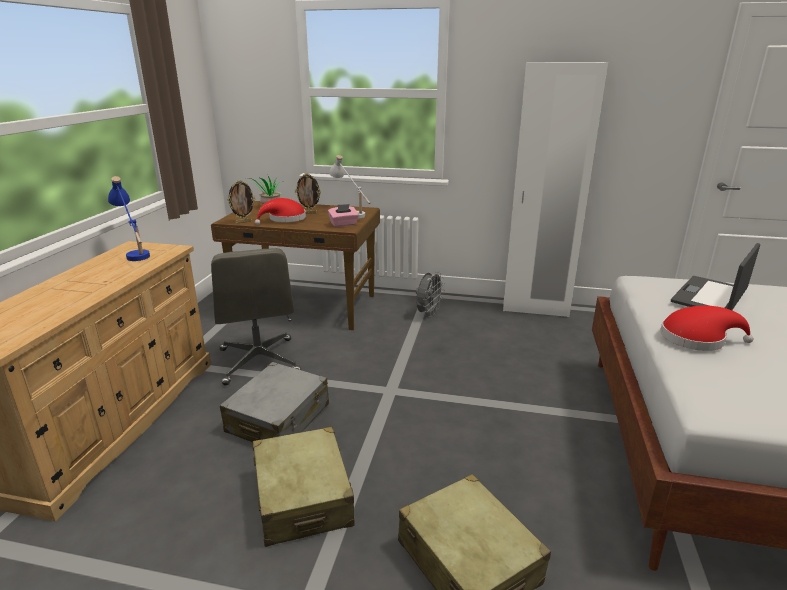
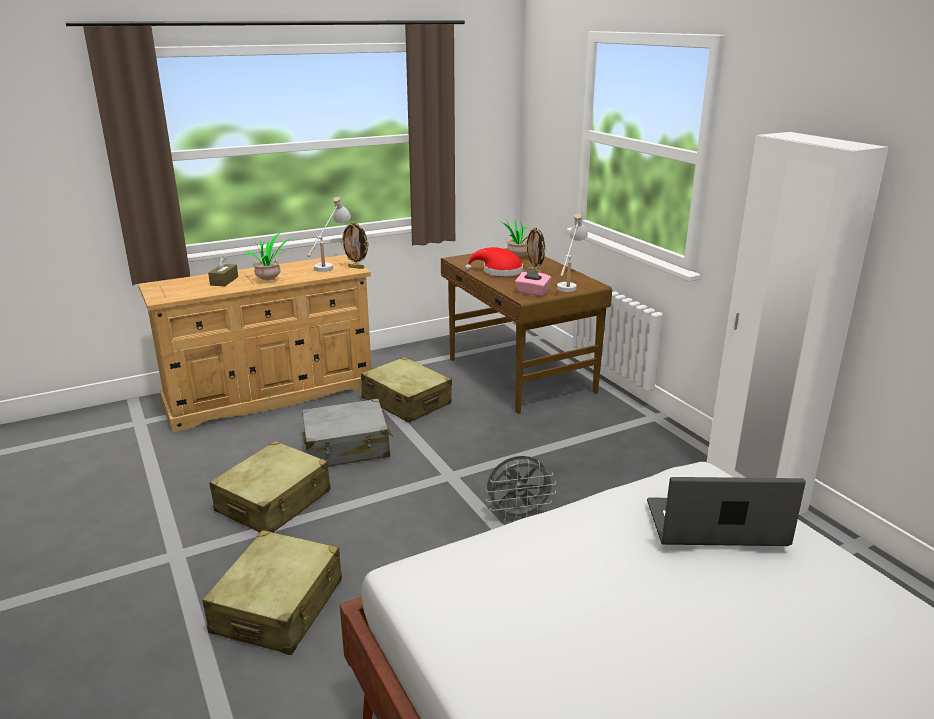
camera: 50 degrees right, 0 degrees up
blue table lamp [108,176,150,261] -> white table lamp [307,197,351,272]
grey office chair [211,248,301,386] -> beige suitcase [361,357,452,423]
picture frame [227,180,256,224] -> picture frame moved to [340,222,369,269]
grey fan [416,272,445,317] -> grey fan moved to [486,456,557,521]
red hat [660,306,754,351] -> none
none -> brown tissue box [208,256,238,286]
none -> potted plant [245,233,292,281]

